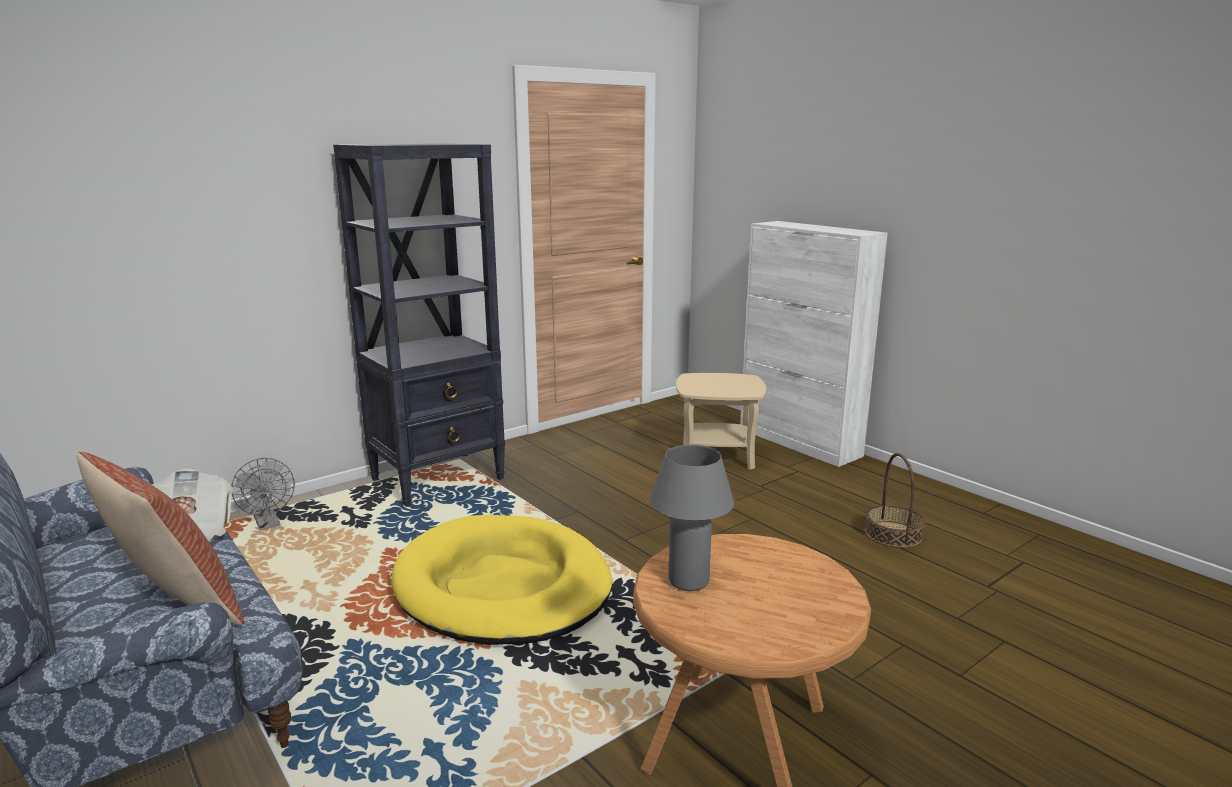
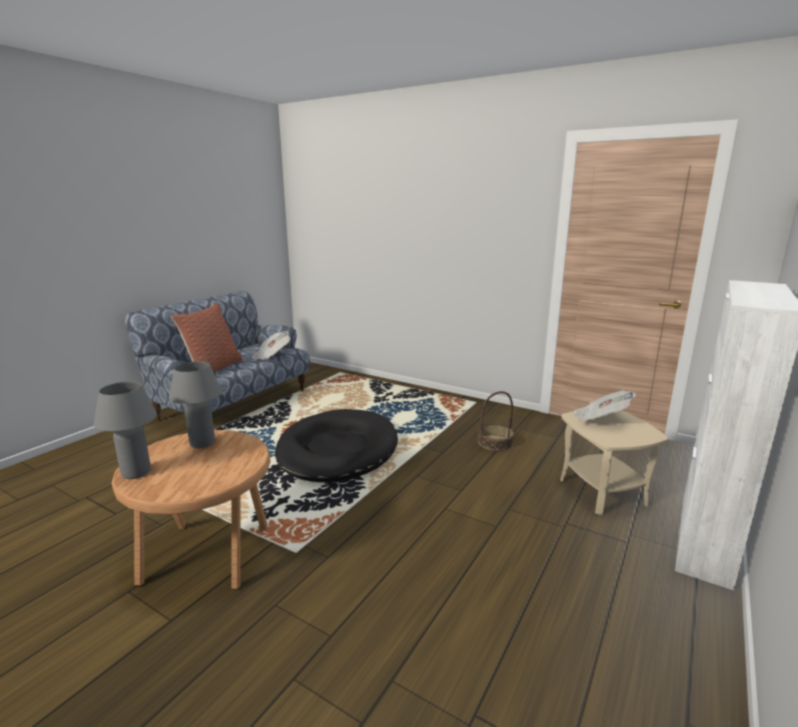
camera: 70 degrees right, 0 degrees up
grey fan [231,458,295,530] -> none
black bookcase [333,144,505,506] -> none
yellow dog bed [391,515,612,645] -> black dog bed [275,409,398,482]
basket [865,453,925,548] -> basket moved to [477,391,514,451]
none -> grey table lamp [94,382,157,479]
none -> newspaper [572,390,636,422]

